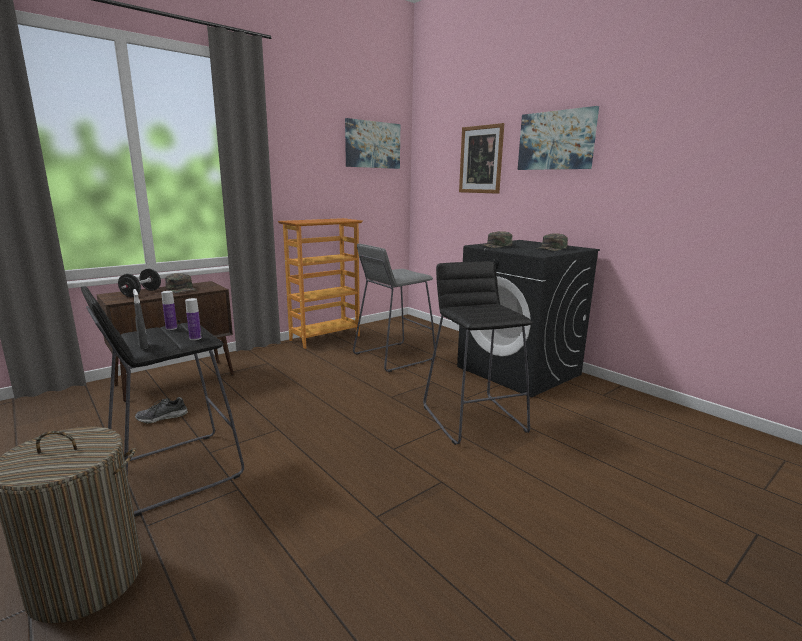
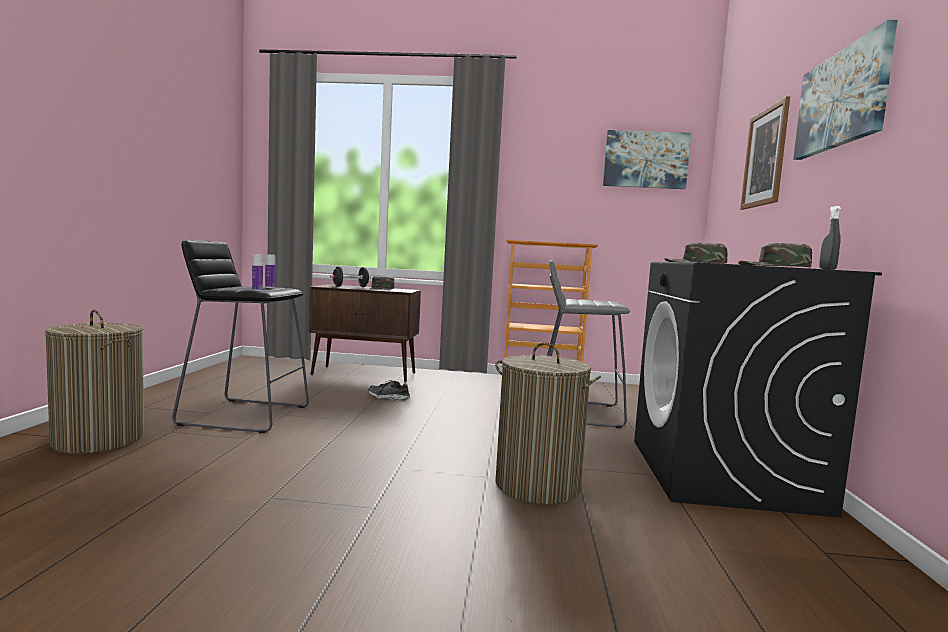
camera: 45 degrees right, 10 degrees down
grey spray bottle [133,289,148,349] -> grey spray bottle moved to [819,206,841,270]
shoe [135,397,188,424] -> shoe moved to [368,380,410,401]
black stool [423,261,533,445] -> laundry basket [495,343,601,504]

